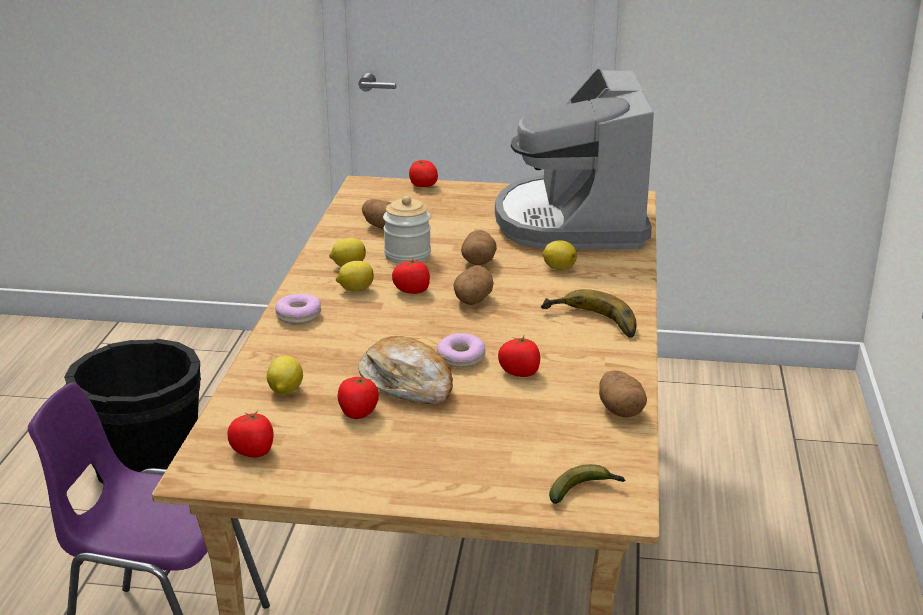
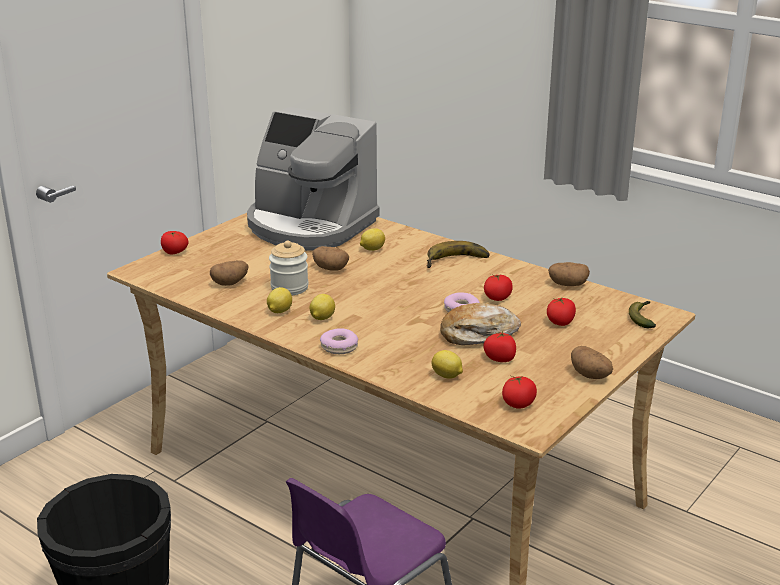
camera: 60 degrees left, 0 degrees up
tomato [392,258,430,294] -> tomato moved to [547,298,576,326]
potato [453,266,494,305] -> potato moved to [571,346,613,379]

